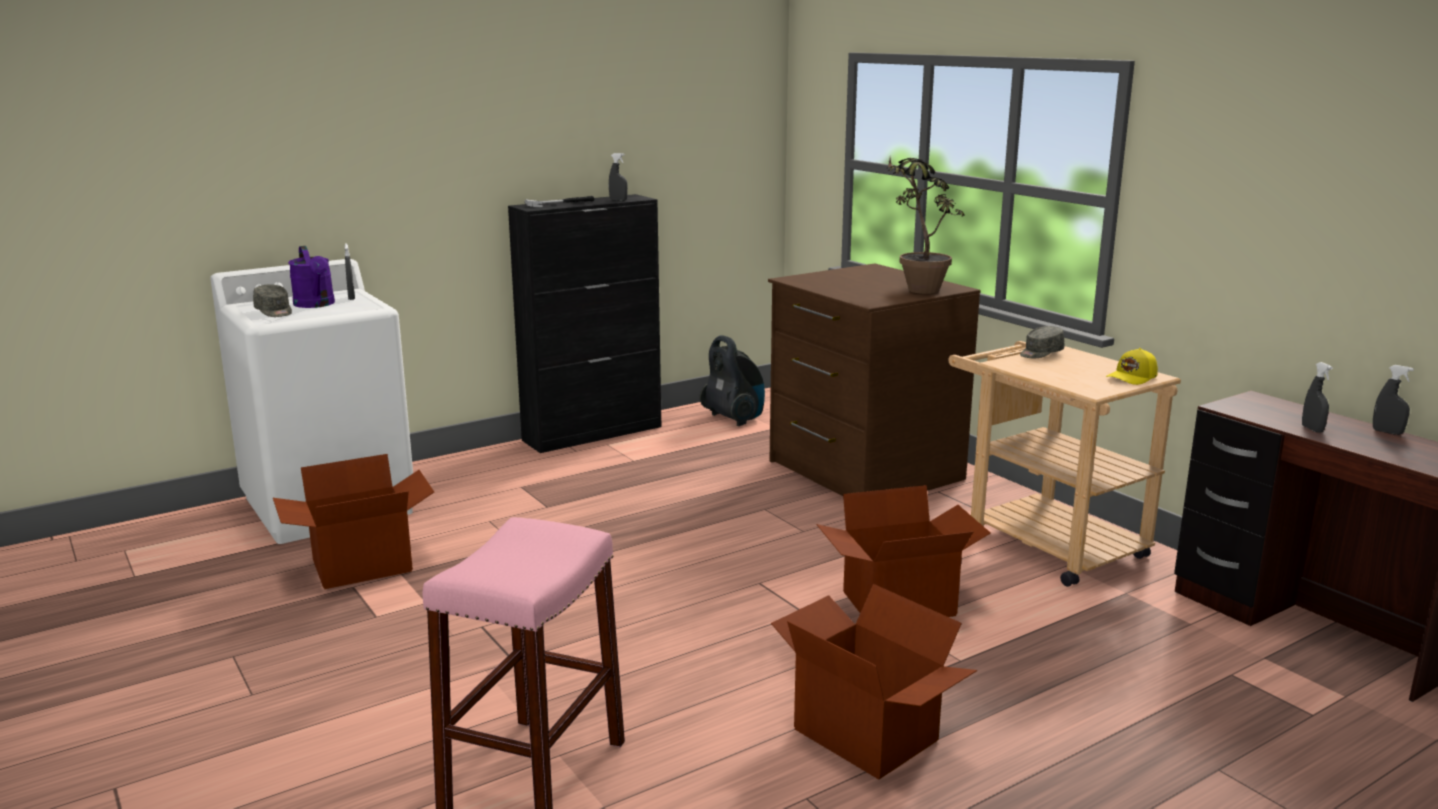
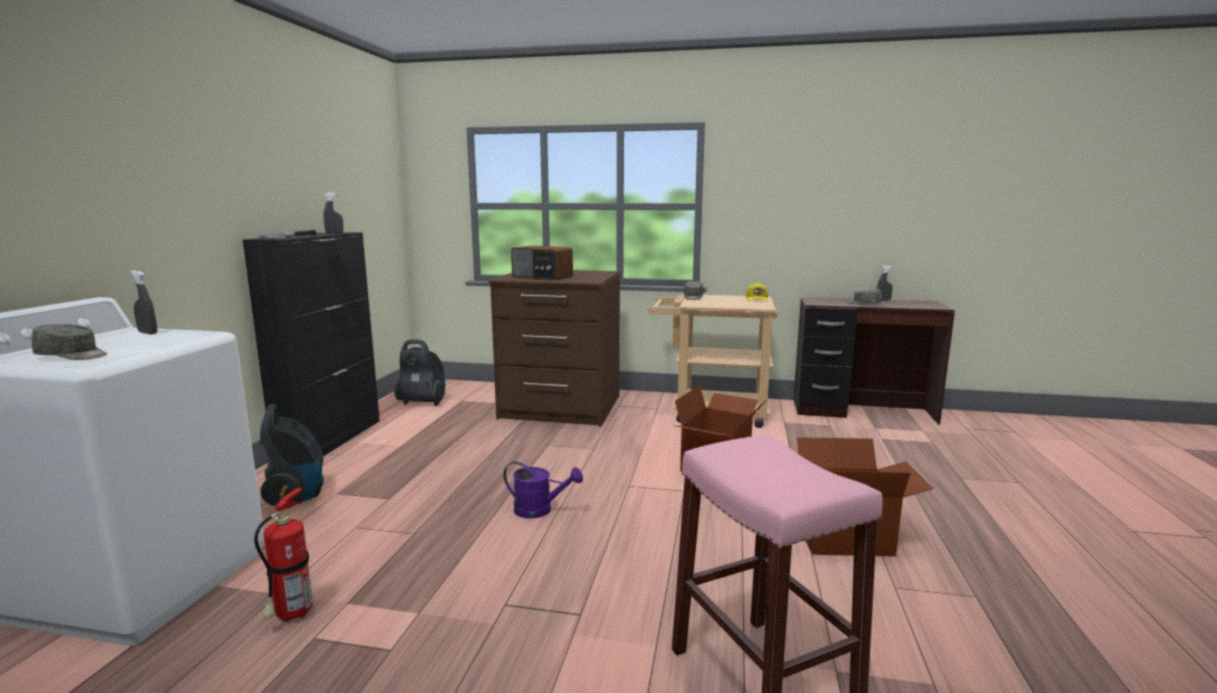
camera: 45 degrees left, 5 degrees down
cardboard box [273,454,434,589] -> fire extinguisher [254,485,313,622]
purple watering can [288,246,335,308] -> purple watering can moved to [504,461,583,519]
potted plant [886,157,965,294] -> none
grey spray bottle [1302,362,1333,433] -> grey cap [847,290,882,304]
none -> vacuum cleaner [259,404,324,508]
none -> radio [511,246,573,280]

